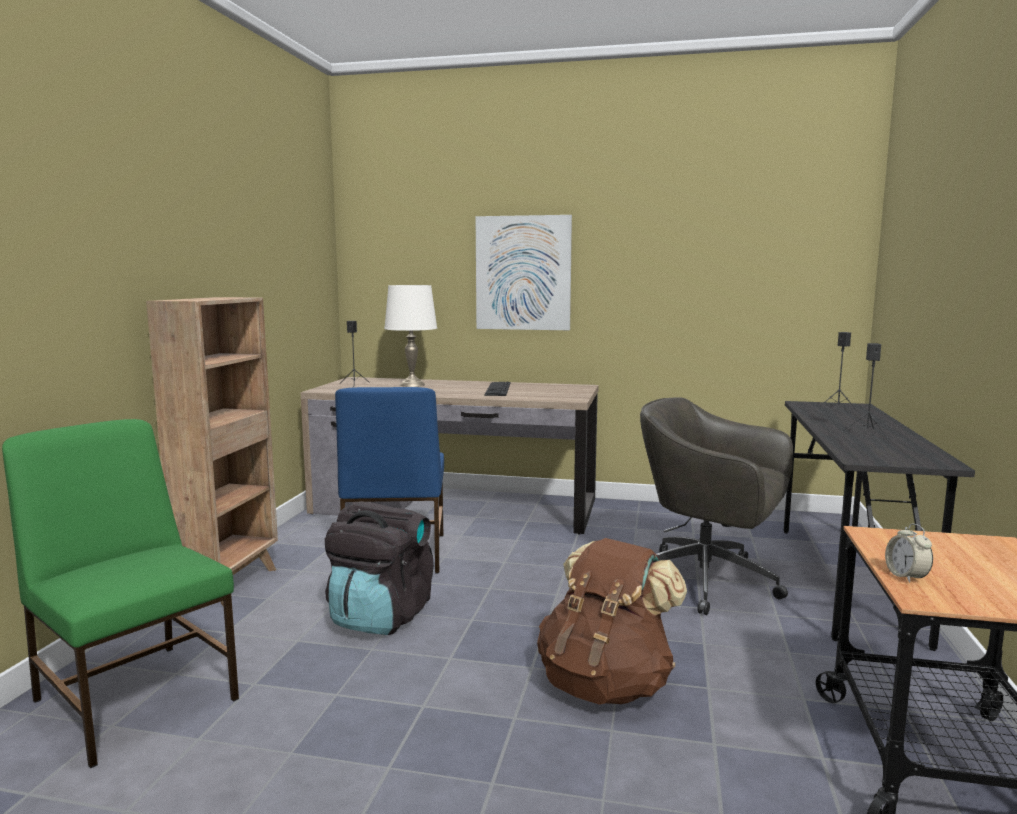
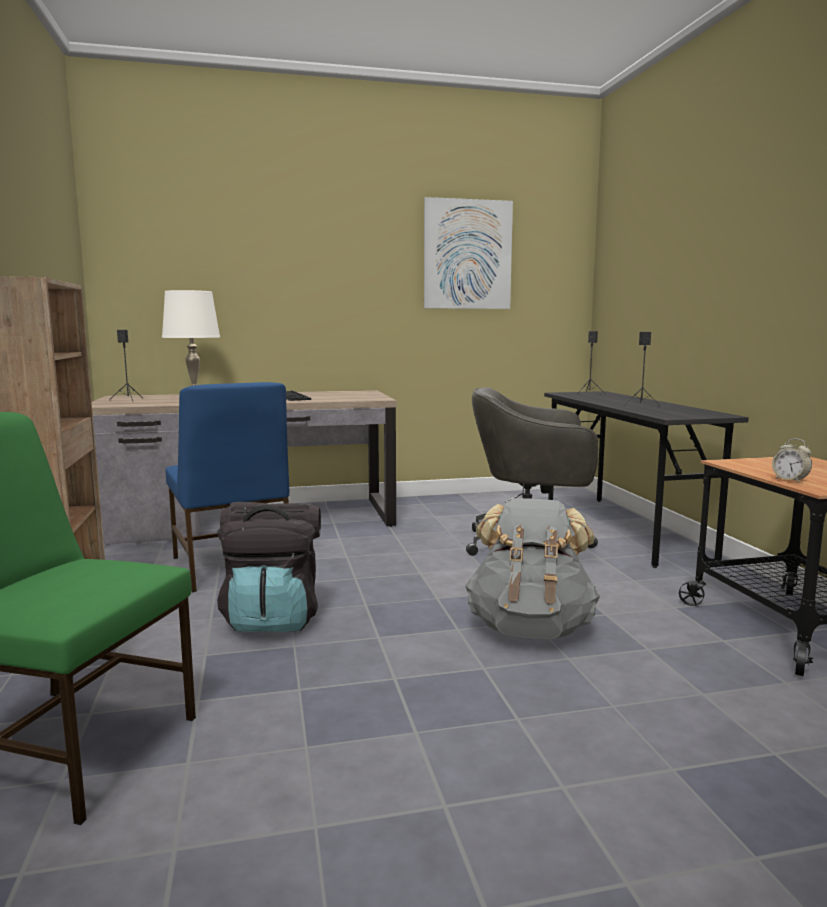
camera: 25 degrees left, 0 degrees up
picture [476,215,572,330] -> picture moved to [424,197,513,309]
brown backpack [537,538,687,705] -> grey backpack [465,498,600,639]

